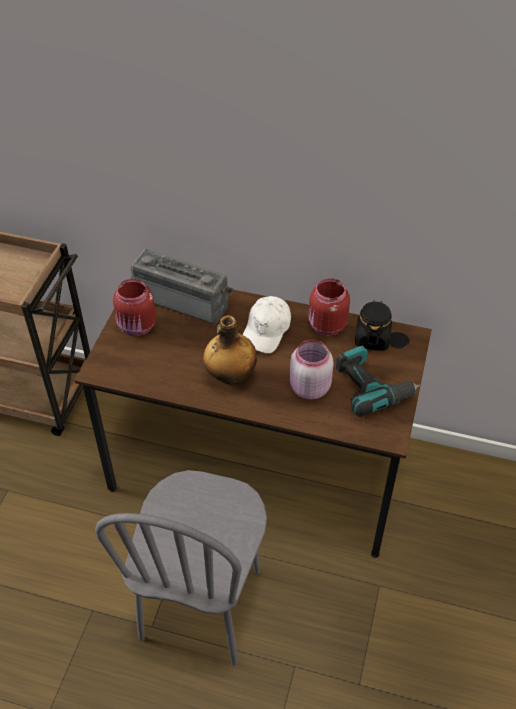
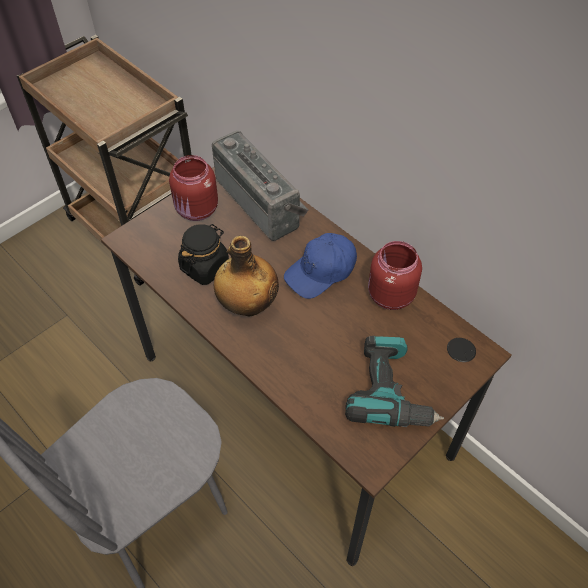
camera: 30 degrees right, 5 degrees up
white cap [243,296,291,354] -> blue cap [284,233,357,299]
pink jar [290,340,334,400] -> none
black jar [355,300,392,351] -> black jar moved to [178,224,229,285]

